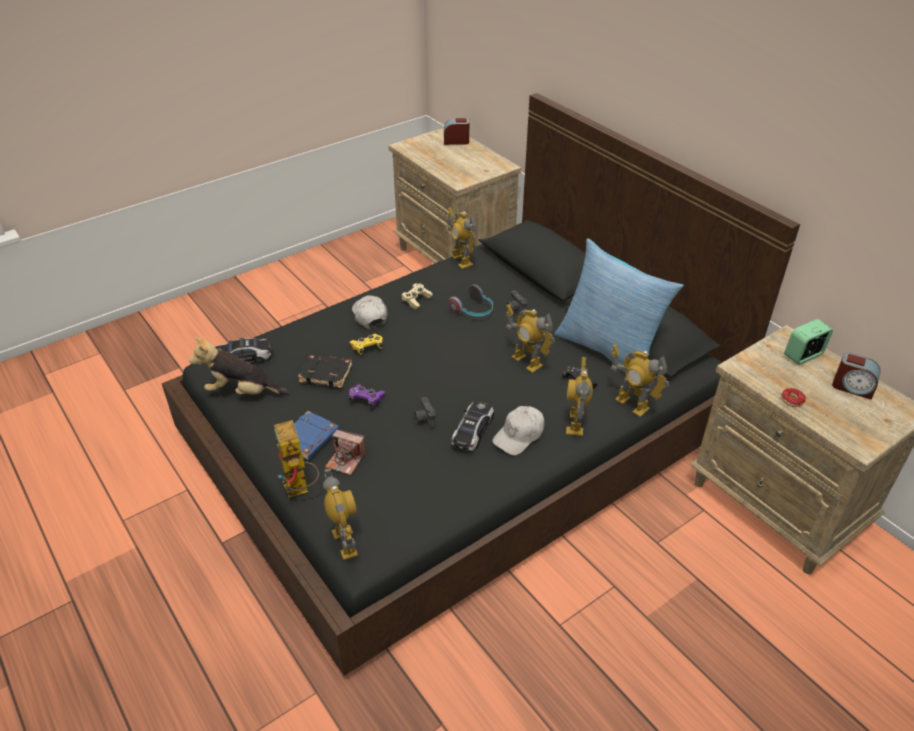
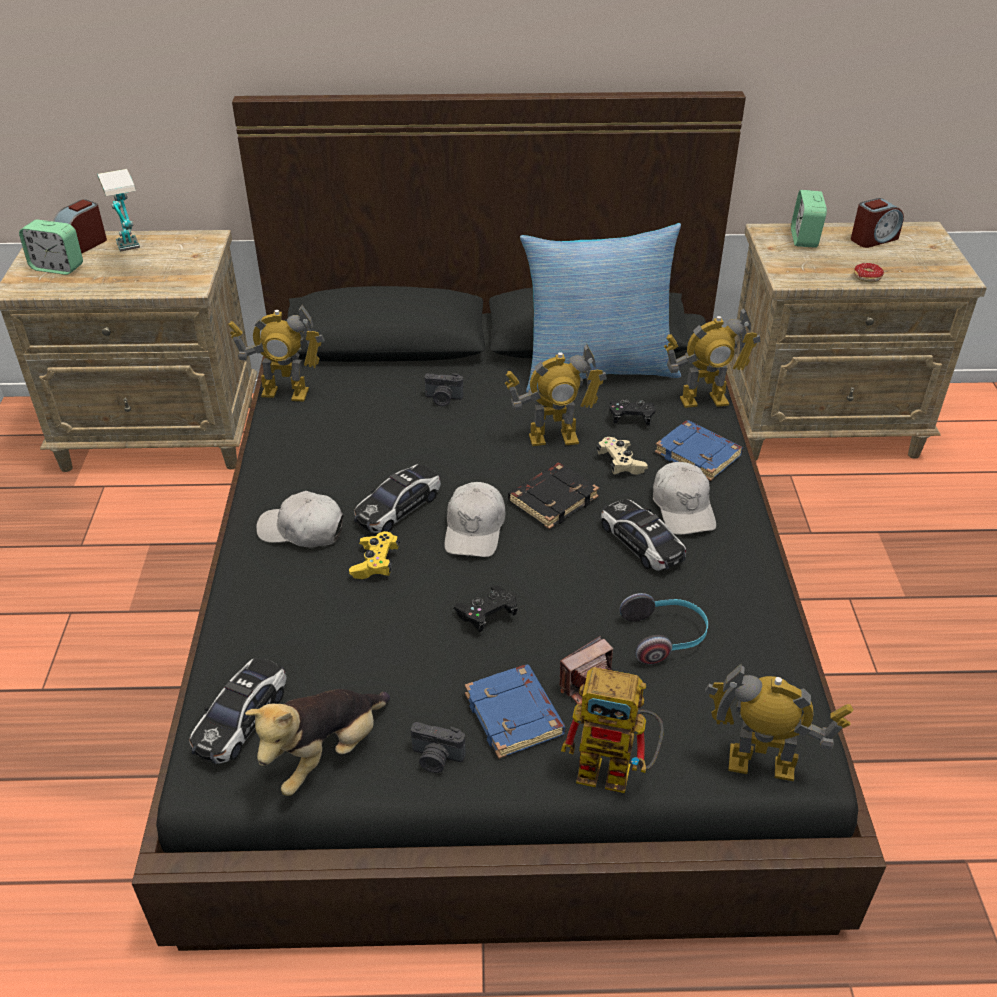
camera: 55 degrees left, 0 degrees up
black book [298,354,353,388] -> black book moved to [508,463,599,529]
purple game controller [349,384,386,408] -> black game controller [453,585,518,632]
beige game controller [401,283,433,310] -> beige game controller moved to [597,437,648,475]
camera [414,397,436,429] -> camera moved to [411,722,466,773]
headphones [449,285,493,317] -> headphones moved to [620,593,708,664]
toy robot [566,357,593,436] -> blue book [655,420,743,481]
none -> alarm clock [19,219,83,275]
none -> table lamp [97,169,140,252]
none -> toy car [354,464,441,533]
none -> white cap [444,482,505,557]

